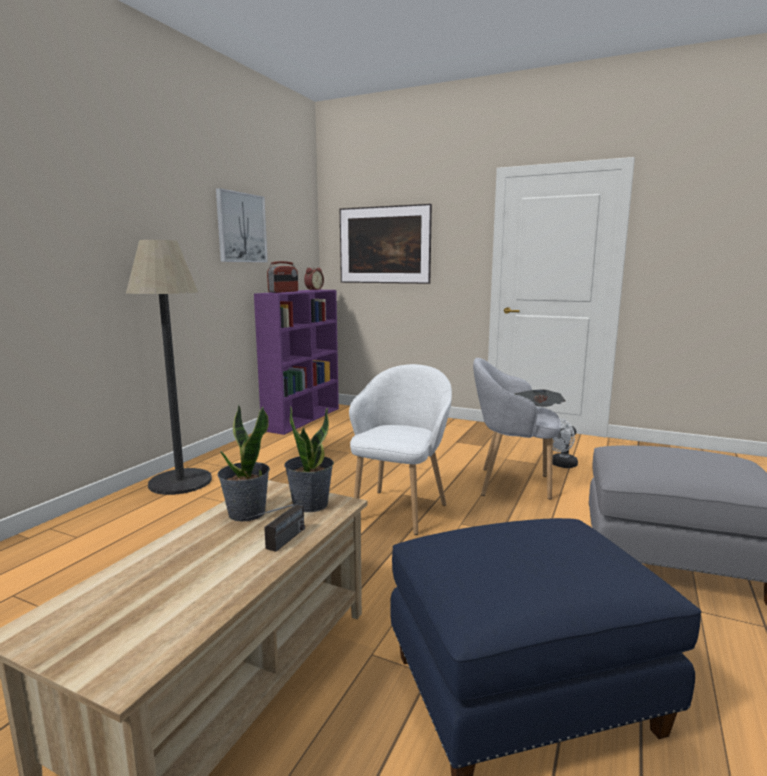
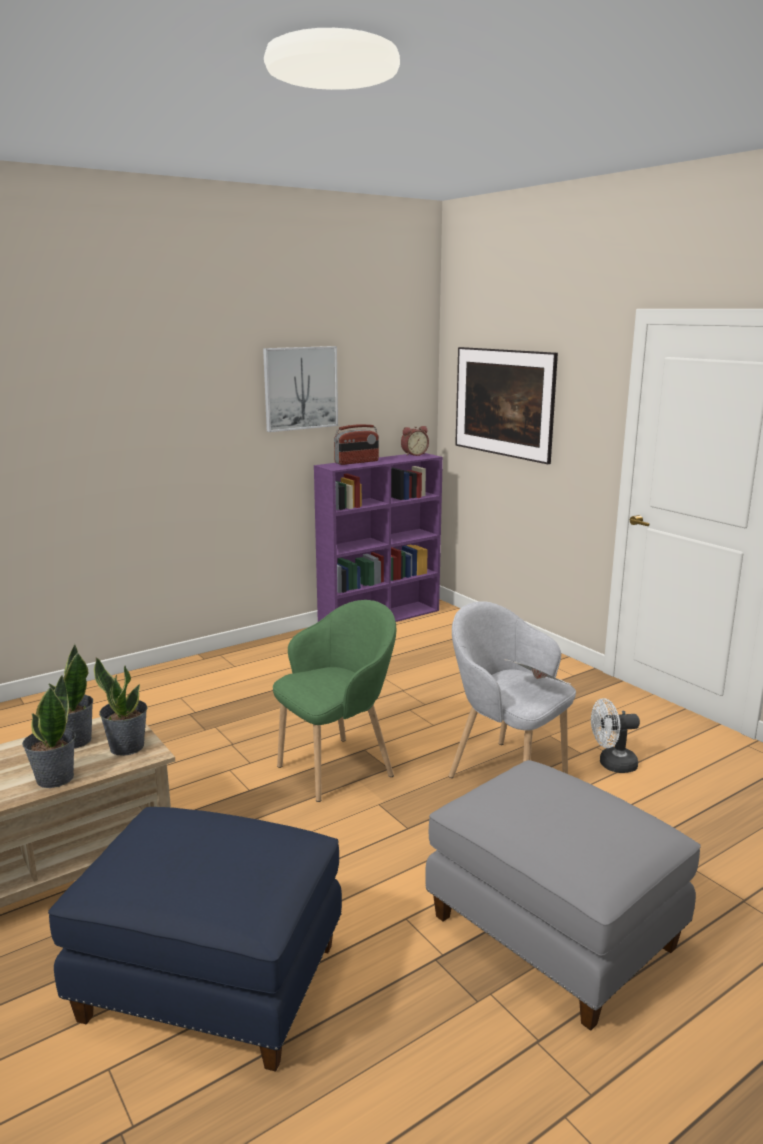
camera: 30 degrees right, 5 degrees up
floor lamp [126,240,212,495] -> none
radio [245,504,305,552] -> potted plant [22,675,76,788]
white armchair [349,364,452,535] -> green armchair [273,600,396,802]

